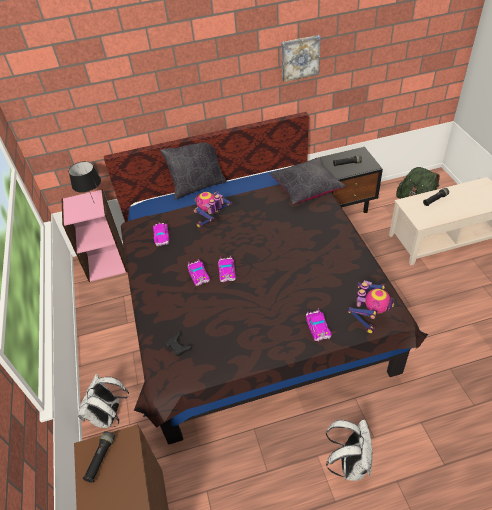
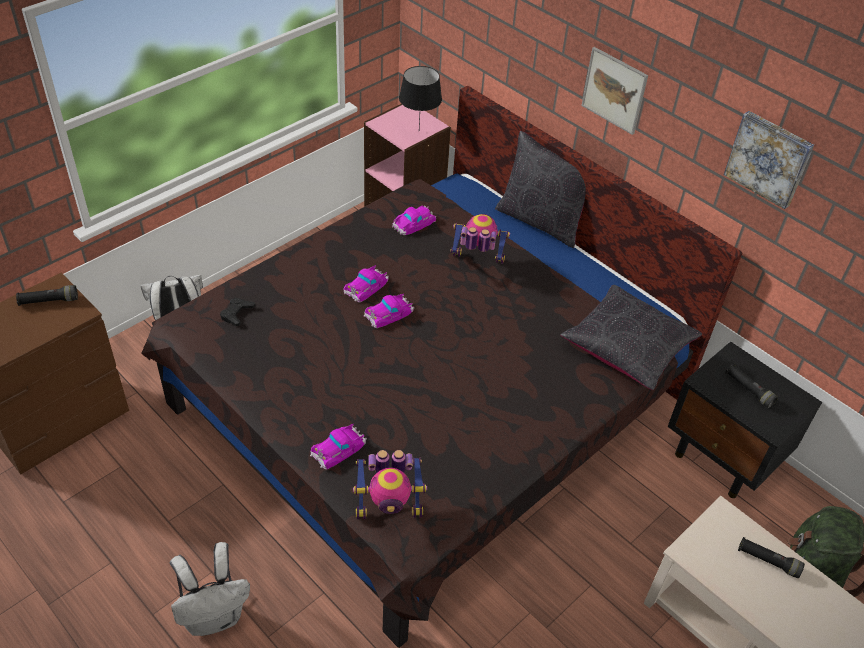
camera: 55 degrees right, 0 degrees up
none -> picture [581,47,648,135]

